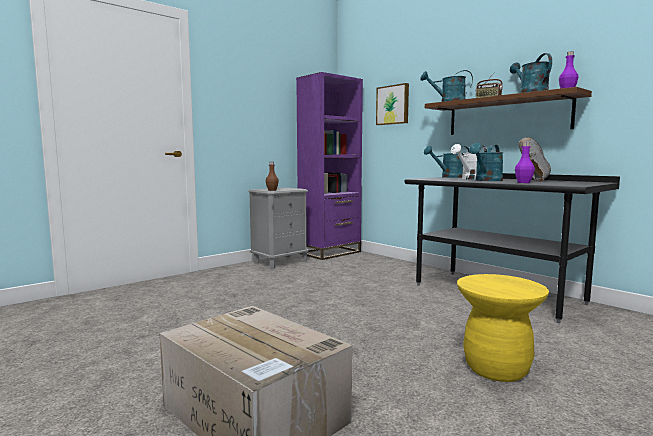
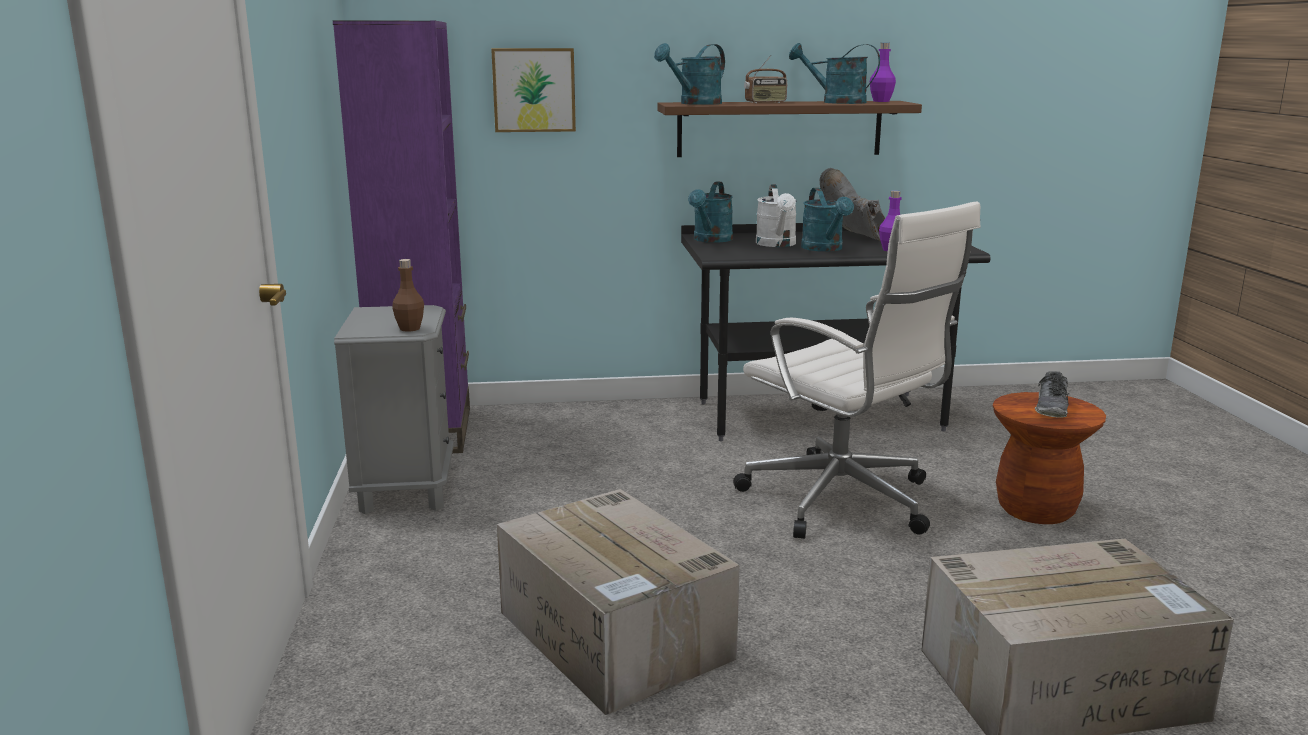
camera: 55 degrees left, 10 degrees up
yellow stool [457,274,549,382] -> brown stool [993,392,1106,524]
none -> cardboard box [497,489,740,715]
none -> white office chair [733,201,980,539]
none -> shoe [1035,371,1069,418]

